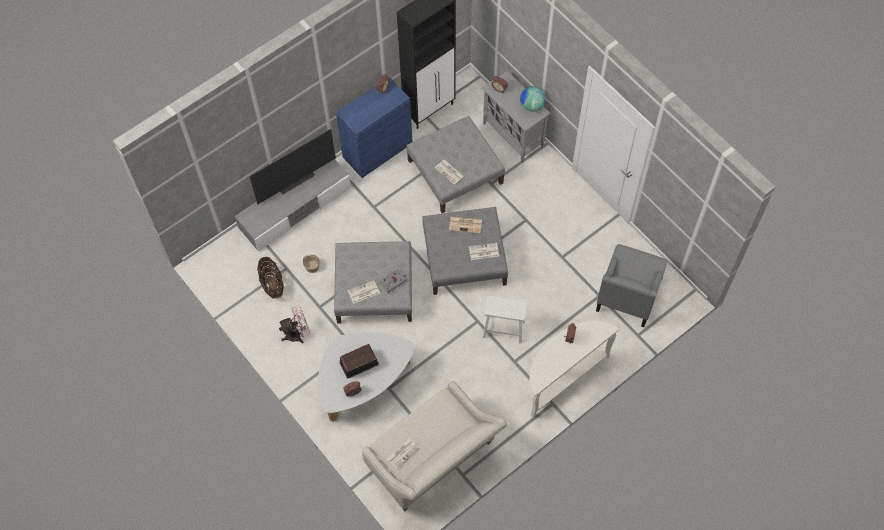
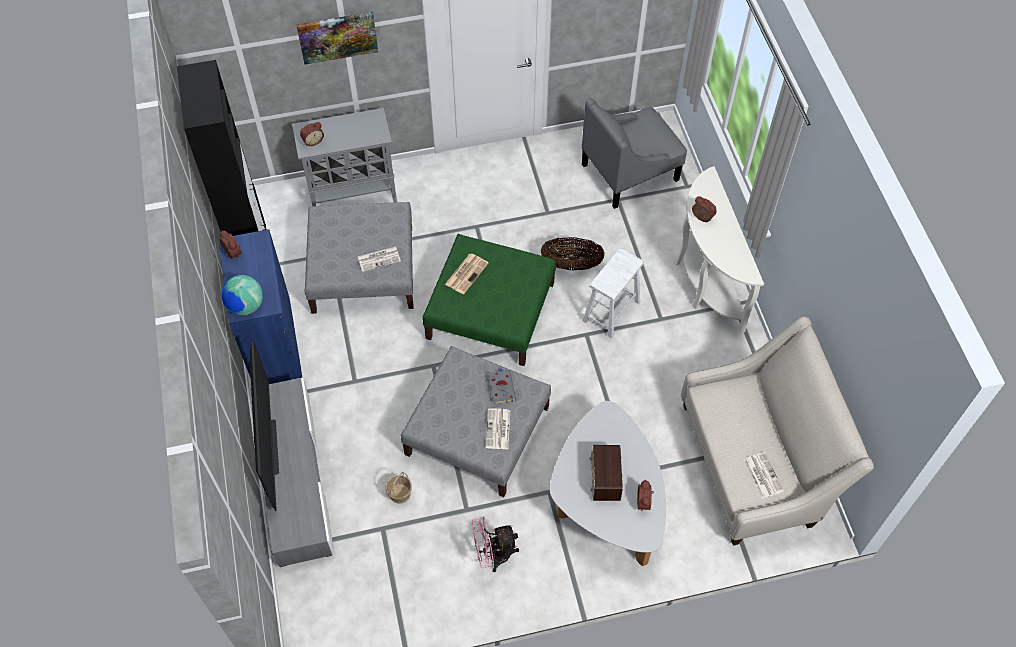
camera: 65 degrees left, 5 degrees down
basket [257,257,284,299] -> basket moved to [541,237,605,271]
pink fan [279,305,310,343] -> pink fan turned 105 degrees counterclockwise [472,517,519,572]
grey ottoman [422,207,508,295] -> green ottoman [422,234,556,366]
newspaper [469,243,499,260] -> none
globe [520,86,545,112] -> globe moved to [221,275,263,315]
grey armchair [596,244,667,327] -> grey armchair turned 105 degrees clockwise [582,98,687,209]
none -> picture [296,12,378,64]

